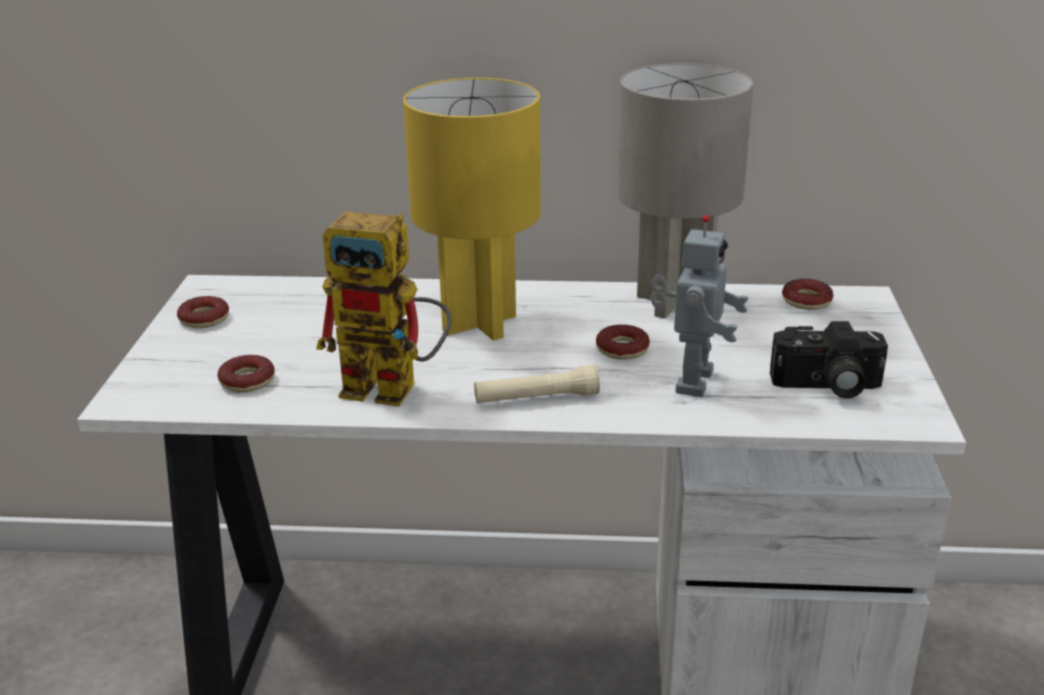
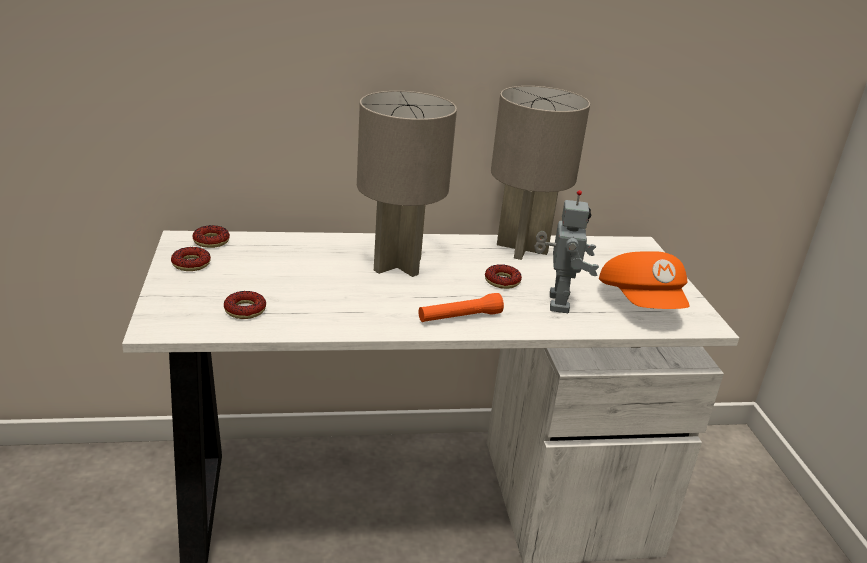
camera: 15 degrees left, 0 degrees up
toy robot [316,211,452,406] -> none
yellow table lamp [403,78,541,341] -> grey table lamp [357,91,457,277]
beige flashlight [474,365,600,403] -> orange flashlight [418,293,504,322]
camera [770,321,888,398] -> orange cap [599,251,690,309]
donut [782,279,833,310] -> donut moved to [193,225,230,248]

